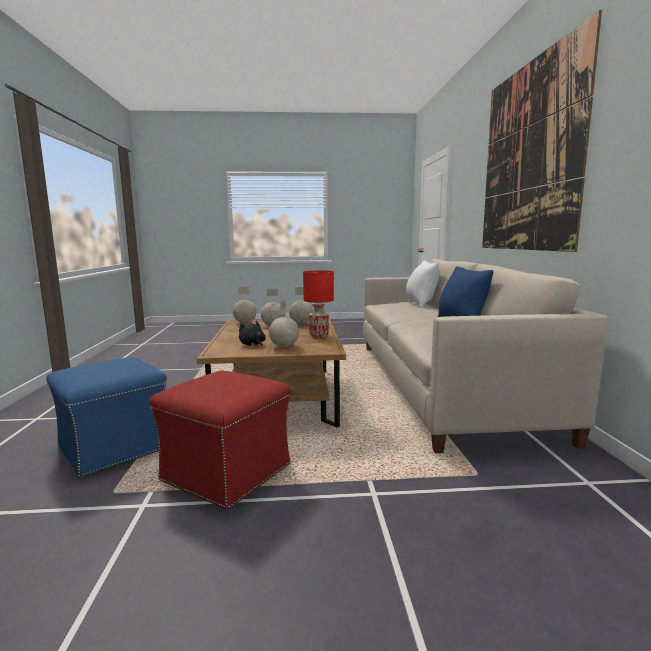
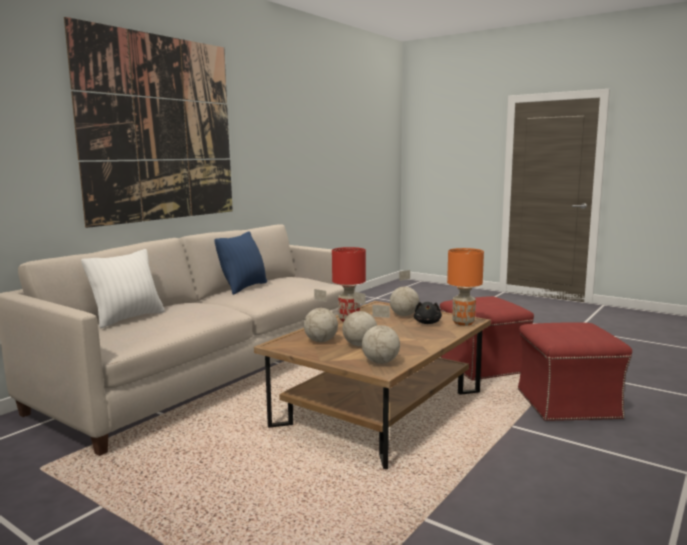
camera: 140 degrees left, 0 degrees up
blue ottoman [46,357,167,478] -> red ottoman [518,322,632,422]
none -> orange table lamp [447,248,484,326]

